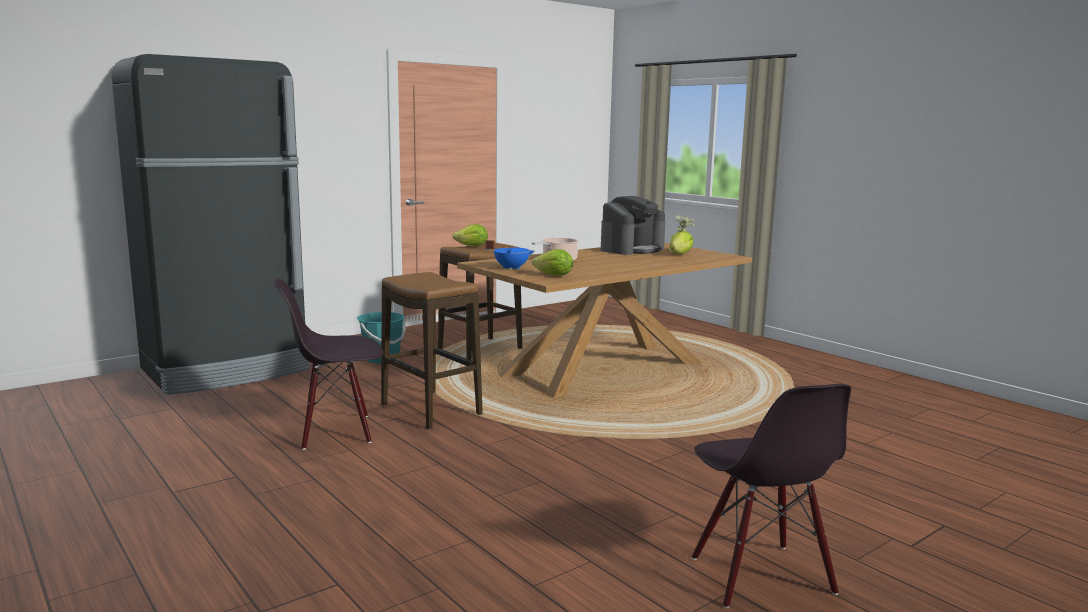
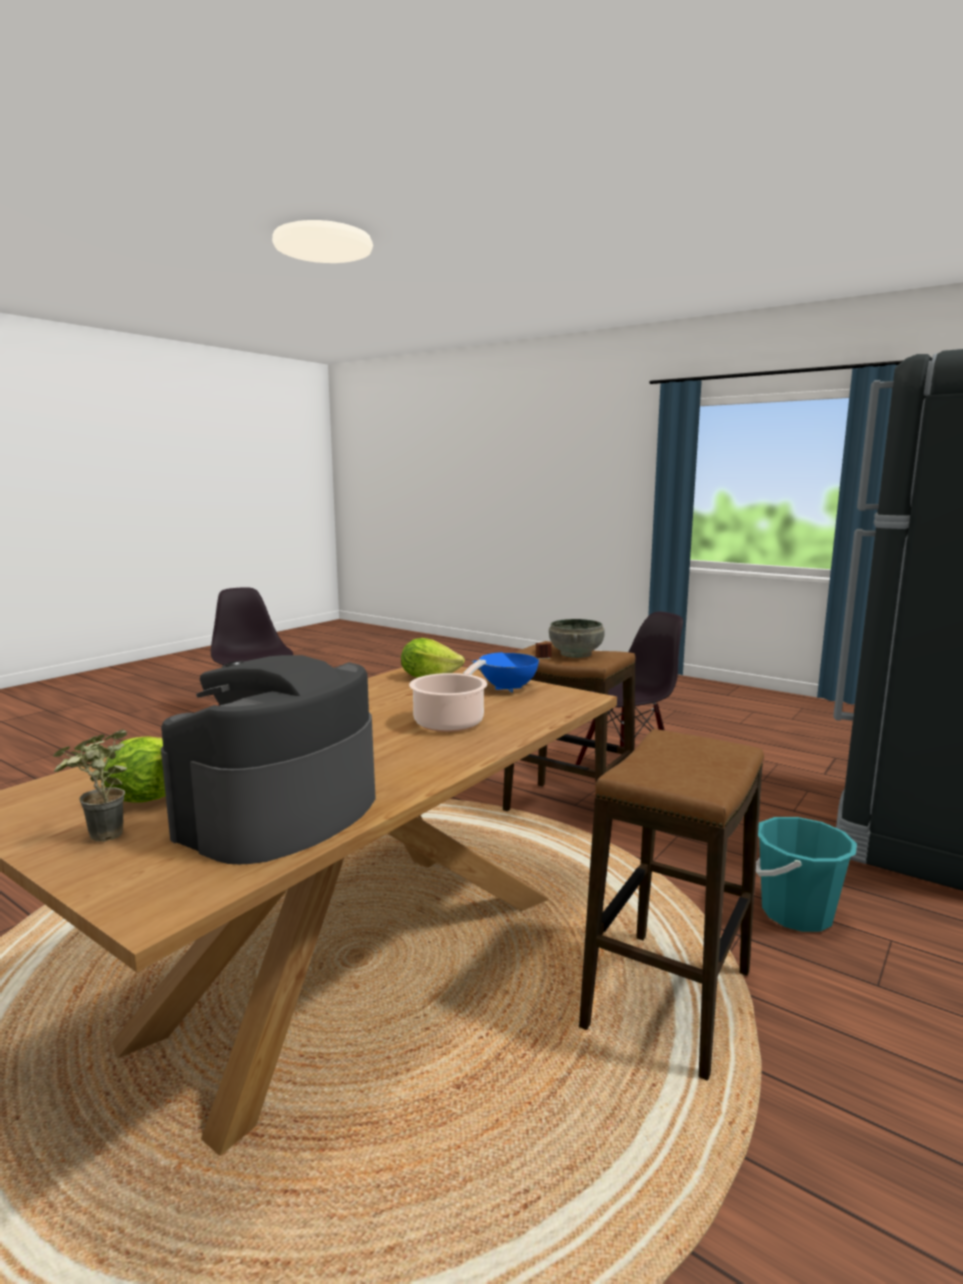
camera: 165 degrees right, 0 degrees up
lettuce [452,224,488,246] -> none
none -> grey bowl [549,619,605,658]

